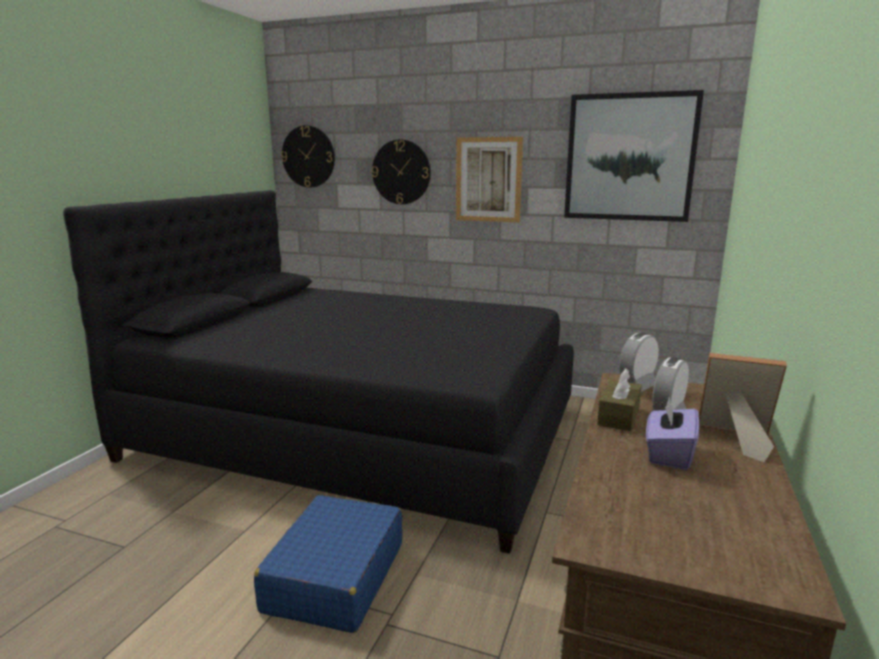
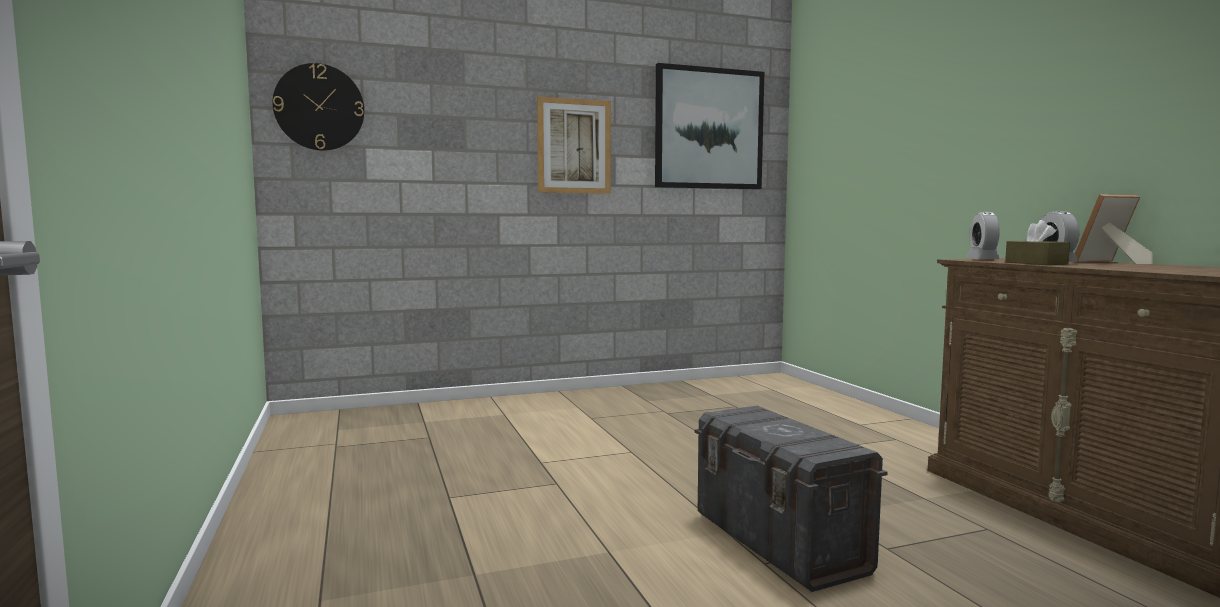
camera: 40 degrees left, 10 degrees down
black bed [63,190,574,554] -> none
blue suitcase [254,495,402,633] -> grey storage box [695,406,888,592]
wall clock [372,139,431,204] -> none
purple tissue box [646,397,699,470] -> none

